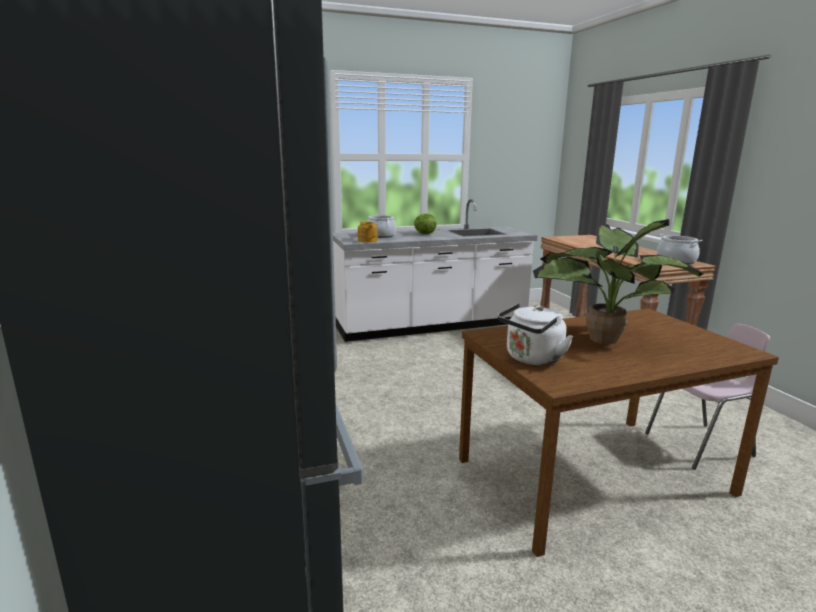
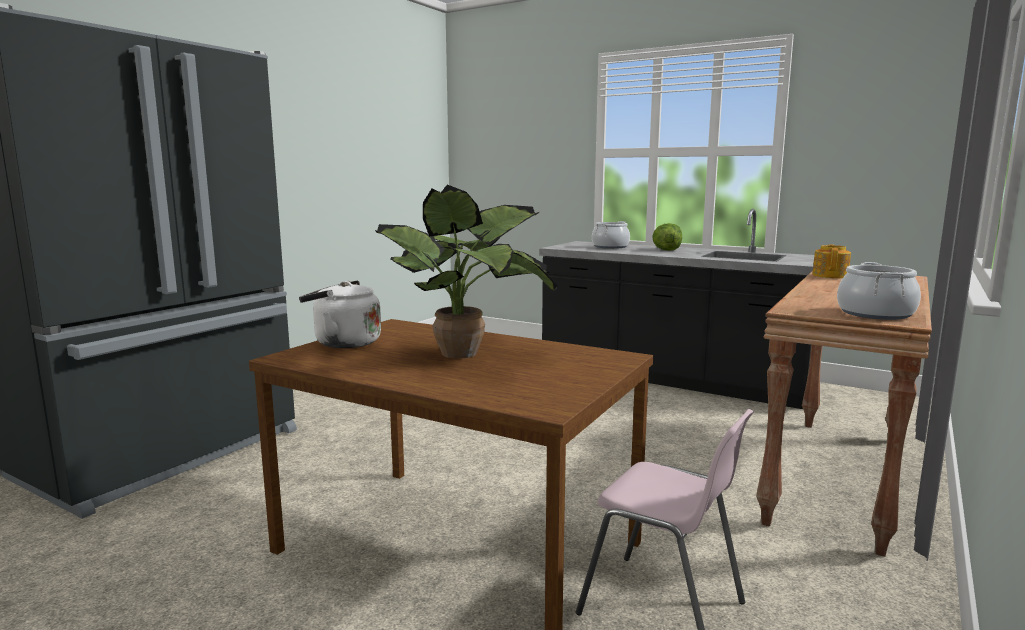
camera: 50 degrees right, 5 degrees down
white counter [333,199,538,342] -> black counter [539,209,814,409]
teapot [358,221,378,243] -> teapot moved to [812,244,851,278]

